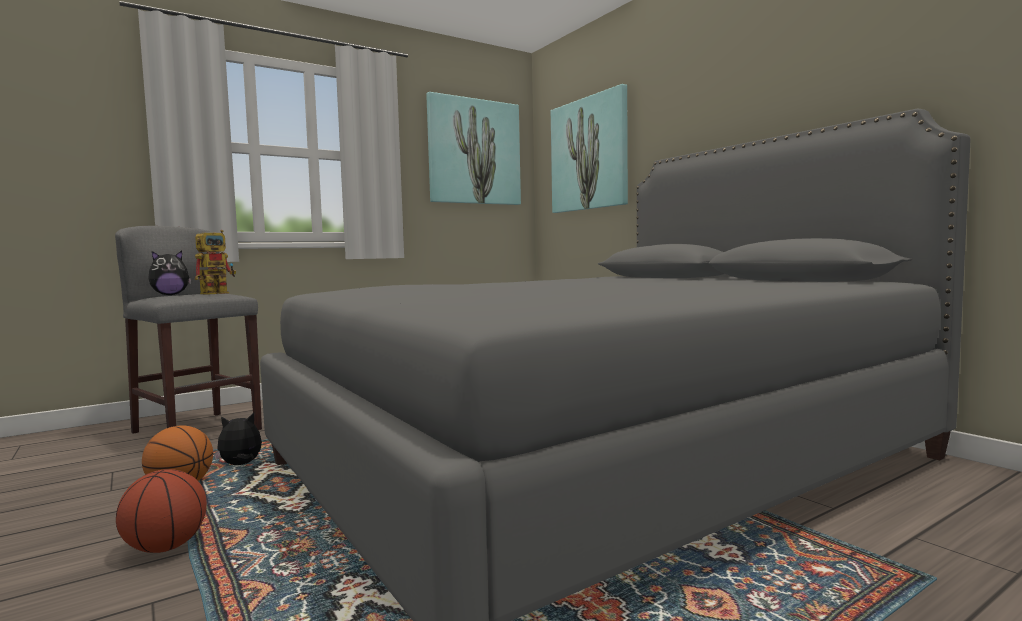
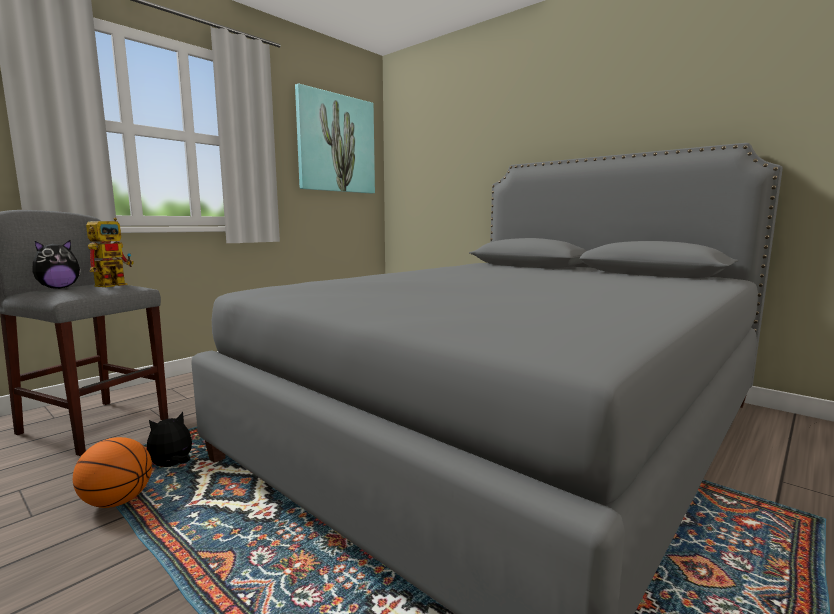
camera: 15 degrees left, 5 degrees up
basketball [116,469,207,553] -> none
picture [551,84,628,213] -> none

